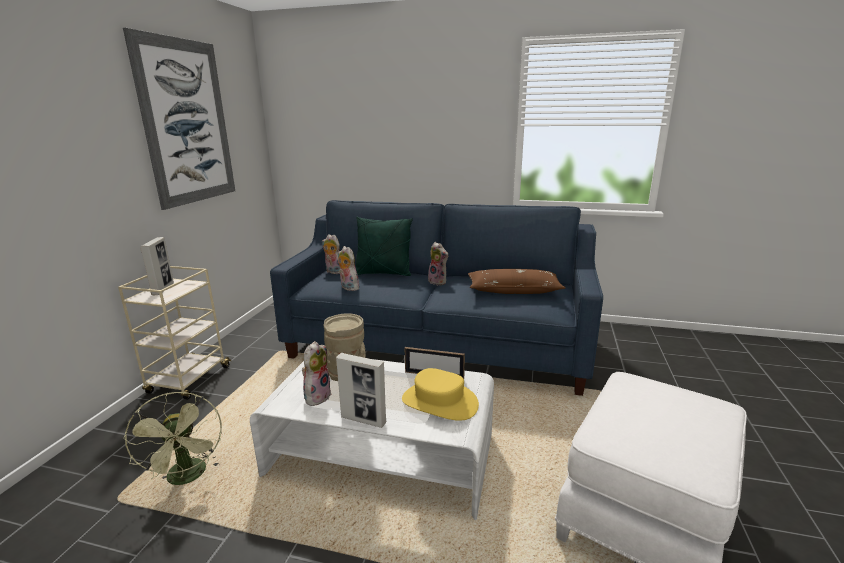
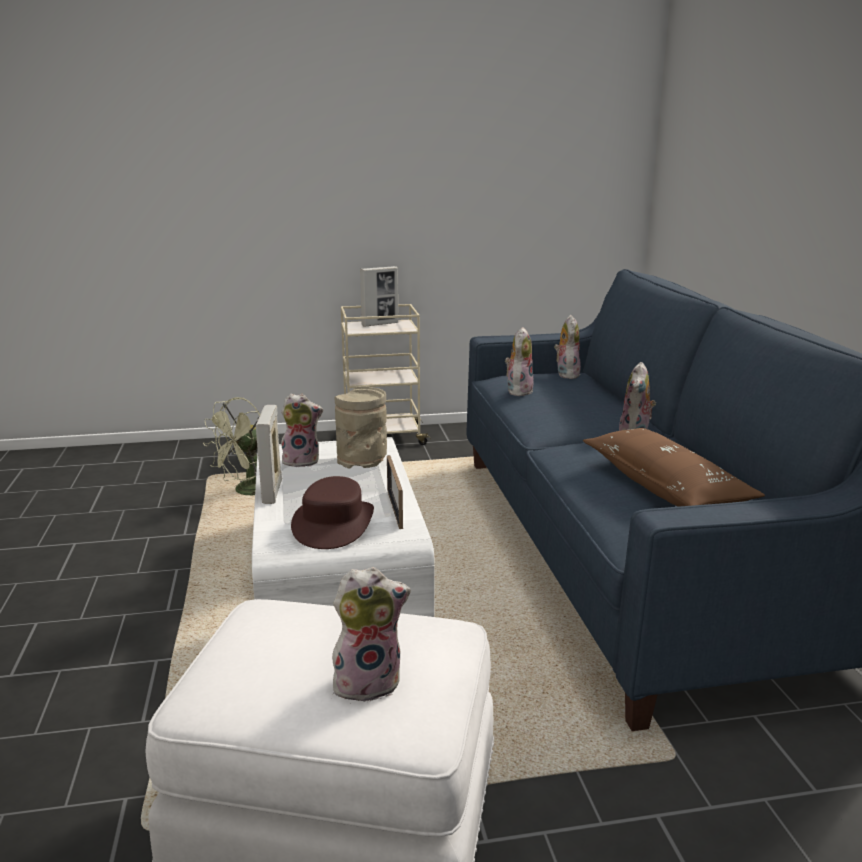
camera: 65 degrees right, 0 degrees up
picture [123,28,235,210] -> none
green pillow [356,216,413,276] -> none
yellow hat [402,368,479,421] -> brown hat [291,476,374,549]
none -> plush toy [332,567,411,702]

